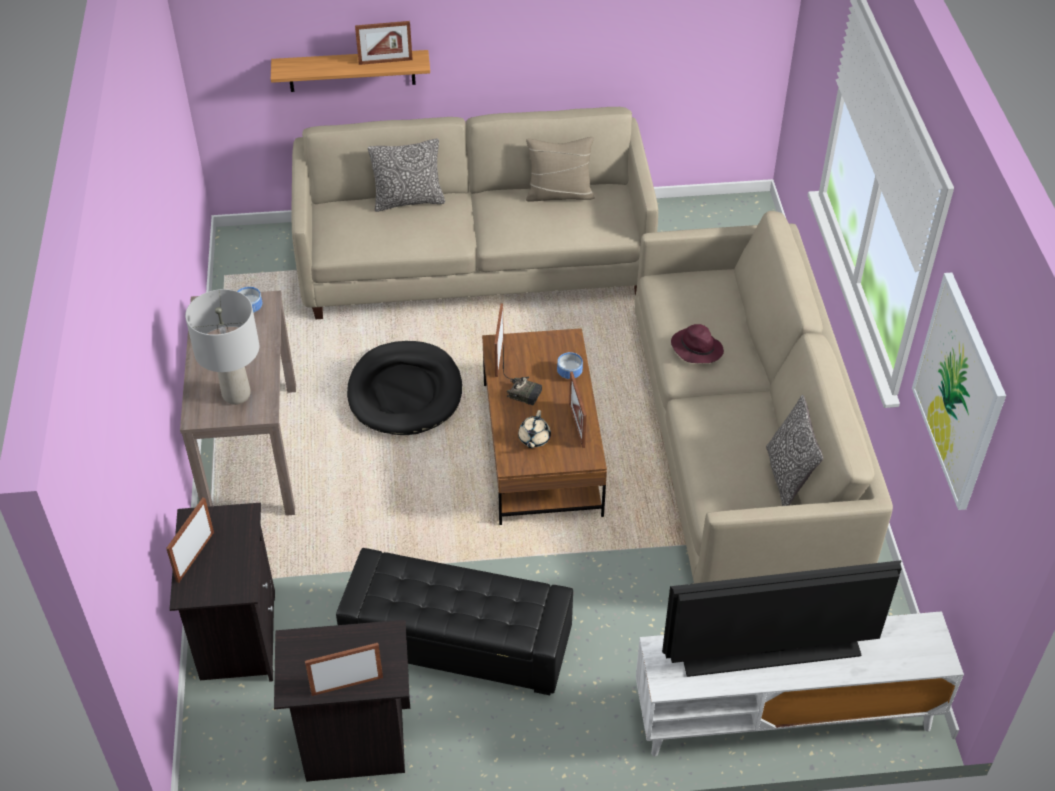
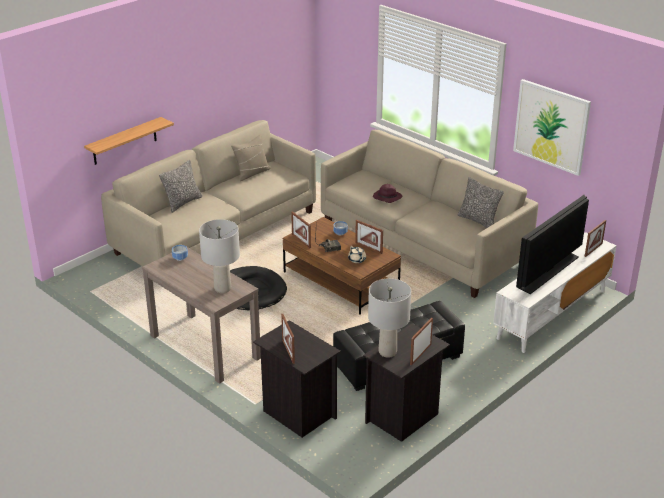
camera: 40 degrees left, 15 degrees down
picture frame [355,21,413,65] -> picture frame moved to [585,220,606,257]
none -> grey table lamp [368,278,411,358]

